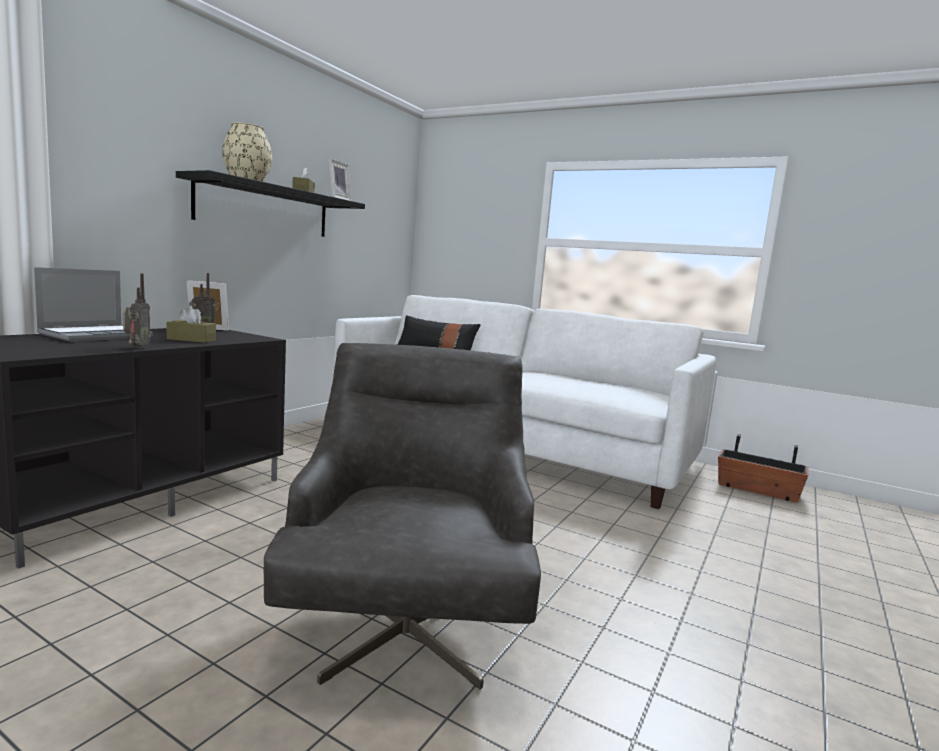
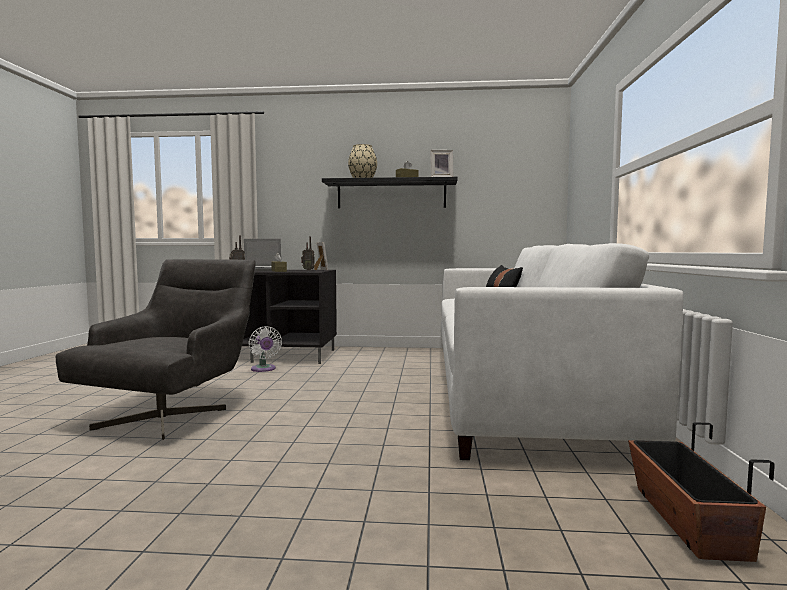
camera: 65 degrees right, 5 degrees down
grey armchair [264,343,541,689] -> grey armchair turned 45 degrees counterclockwise [56,259,256,440]
none -> white fan [248,326,282,372]

